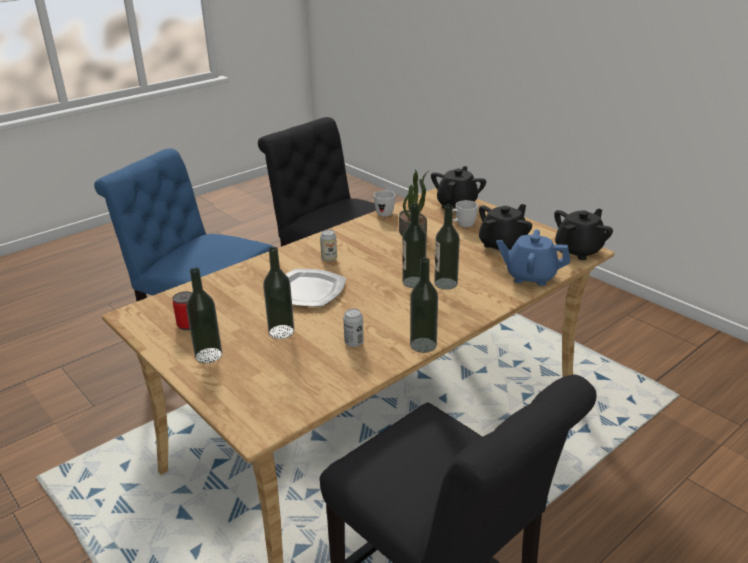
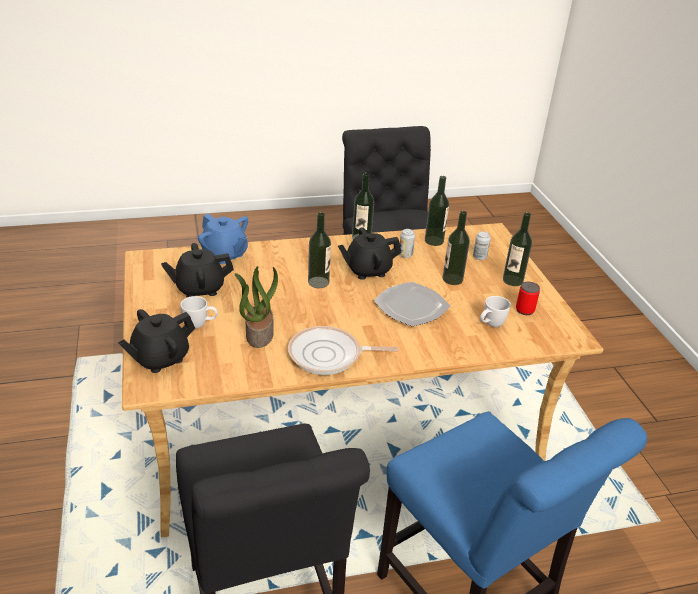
camera: 155 degrees left, 5 degrees up
can [320,230,337,262] -> can moved to [473,231,491,260]
white mug [374,191,395,217] -> white mug moved to [480,296,511,327]
bottle [434,204,460,290] -> bottle moved to [425,176,449,246]
black teapot [554,208,613,260] -> black teapot moved to [338,227,401,280]
none -> frying pan [288,326,399,375]

